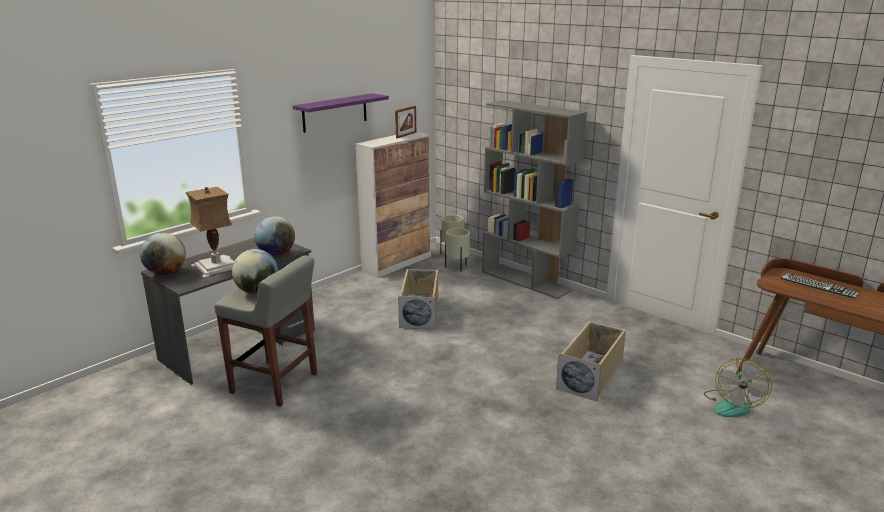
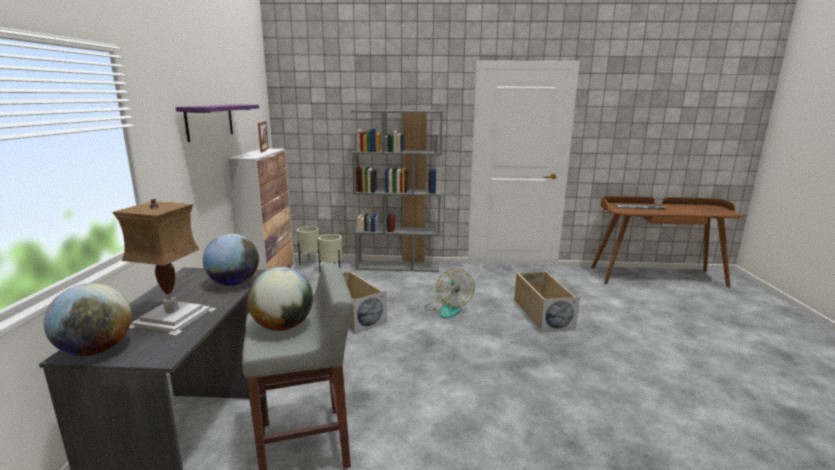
camera: 40 degrees left, 5 degrees down
fan [704,358,772,417] -> fan moved to [425,268,475,318]

